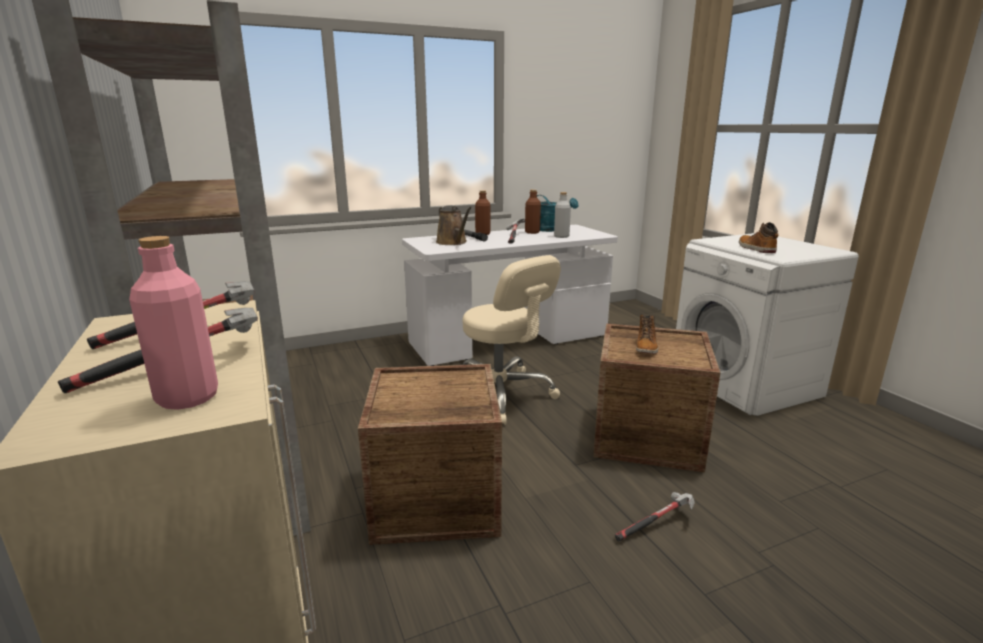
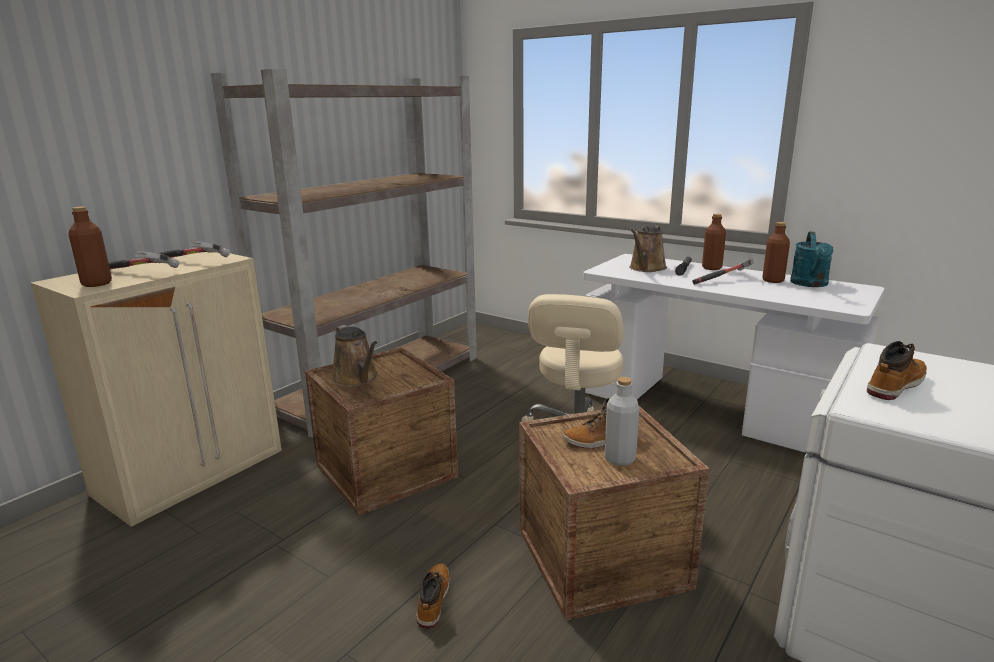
camera: 60 degrees right, 0 degrees up
pink bottle [129,236,218,410] -> brown bottle [68,206,112,287]
grey bottle [554,192,571,238] -> grey bottle moved to [605,377,640,466]
hammer [615,492,695,542] -> boot [416,563,450,629]
none -> brown watering can [332,325,378,387]

